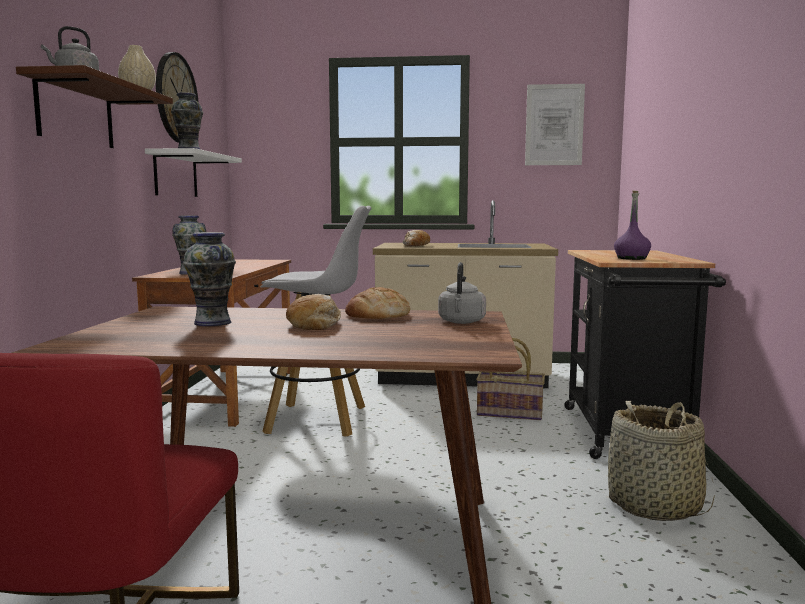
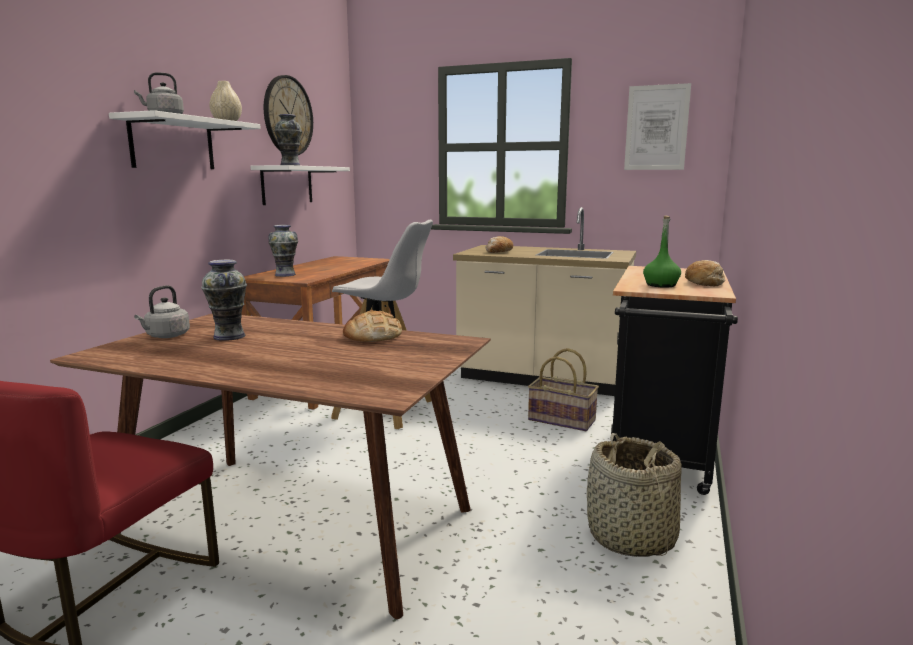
camera: 15 degrees right, 5 degrees up
brown shelf [16,65,173,148] -> white shelf [109,110,261,169]
bread [286,294,341,330] -> bread moved to [685,260,725,286]
grey kettle [438,262,486,324] -> grey kettle moved to [134,285,190,338]
purple bottle [614,191,651,260] -> green bottle [643,216,681,288]

